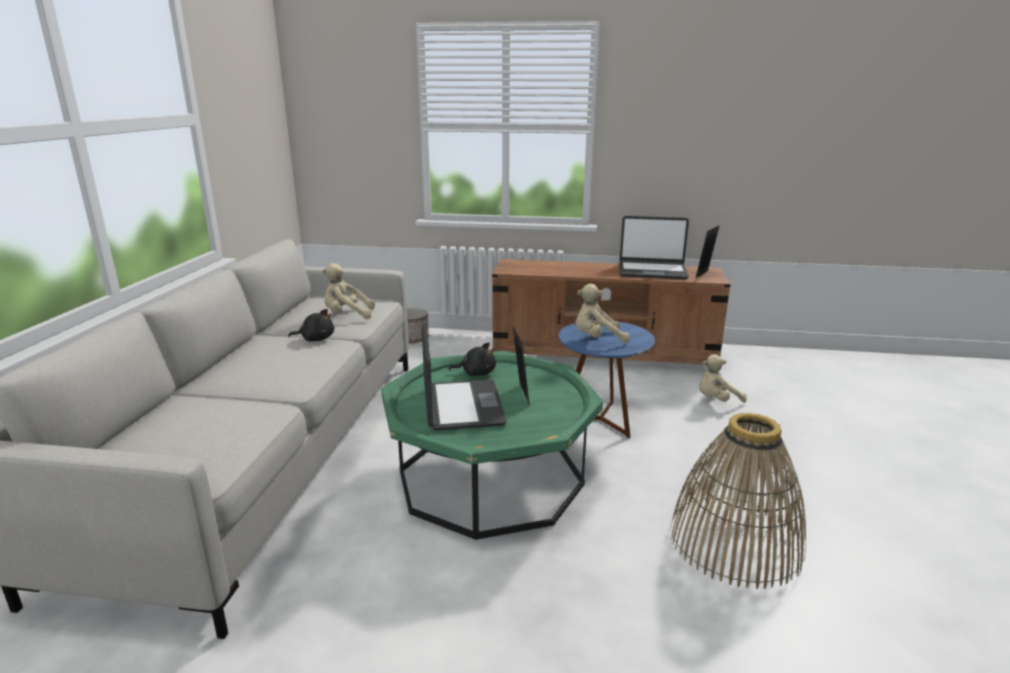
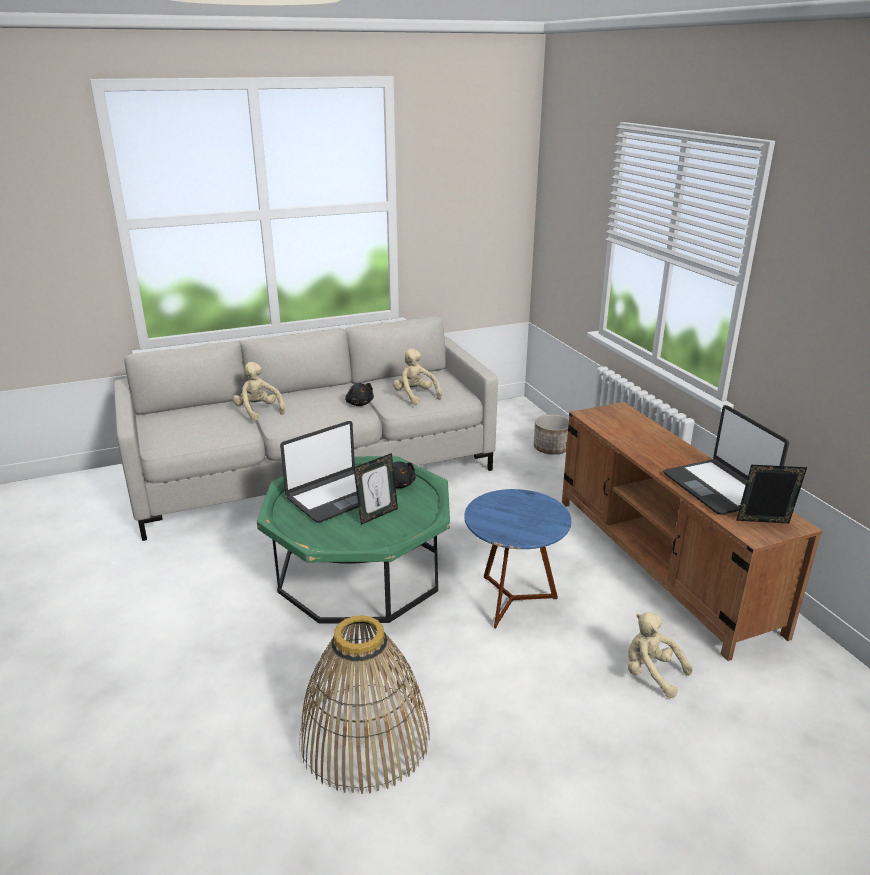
camera: 60 degrees right, 5 degrees up
beige plush toy [576,284,630,343] -> beige plush toy moved to [233,362,285,421]

